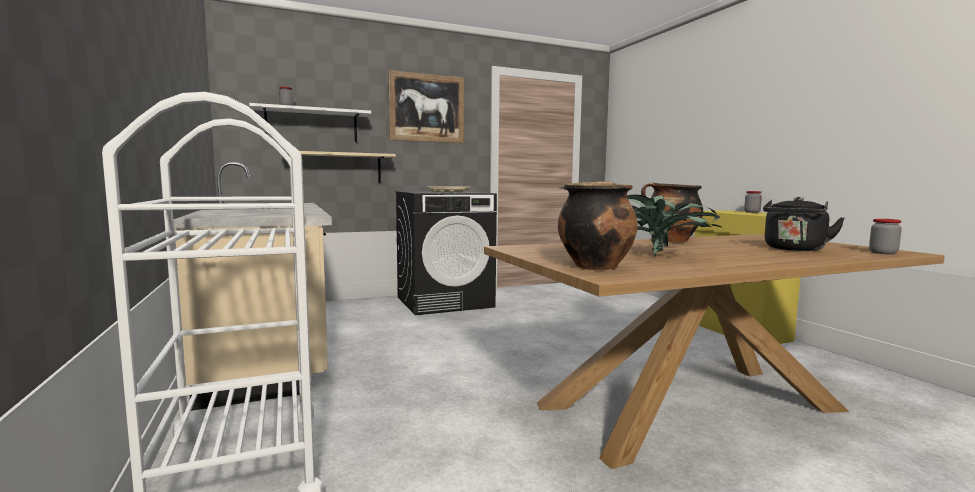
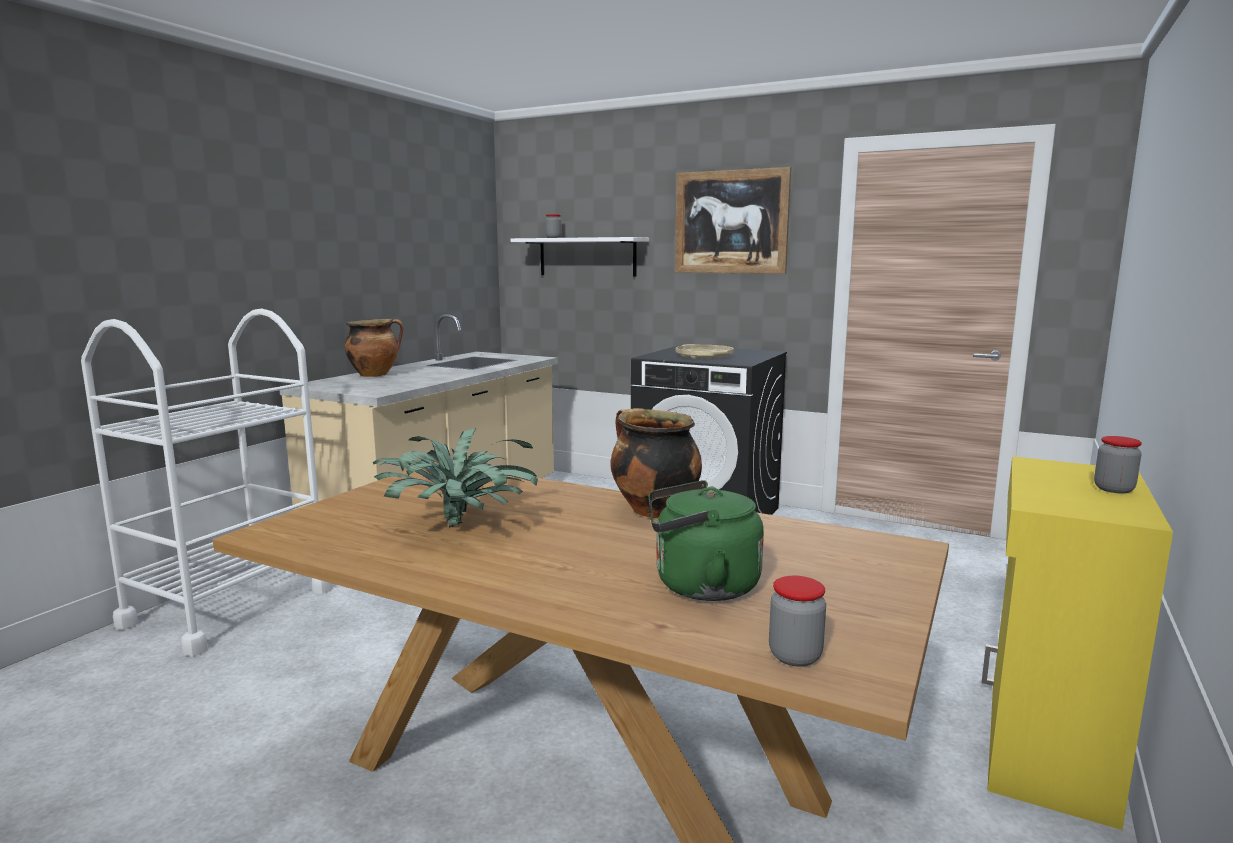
camera: 50 degrees right, 5 degrees up
beige shelf [299,151,396,182] -> none
cooking pot [558,181,638,270] -> cooking pot moved to [345,319,403,377]
black kettle [763,197,845,251] -> green kettle [649,480,764,601]

